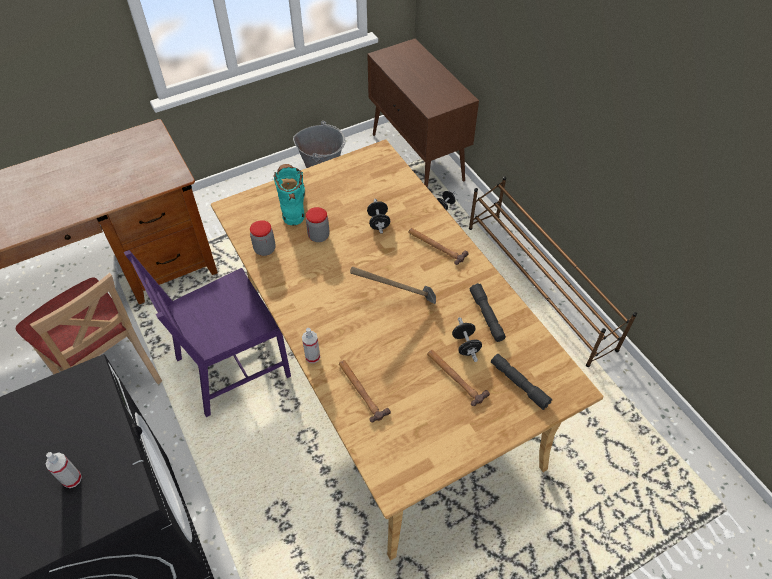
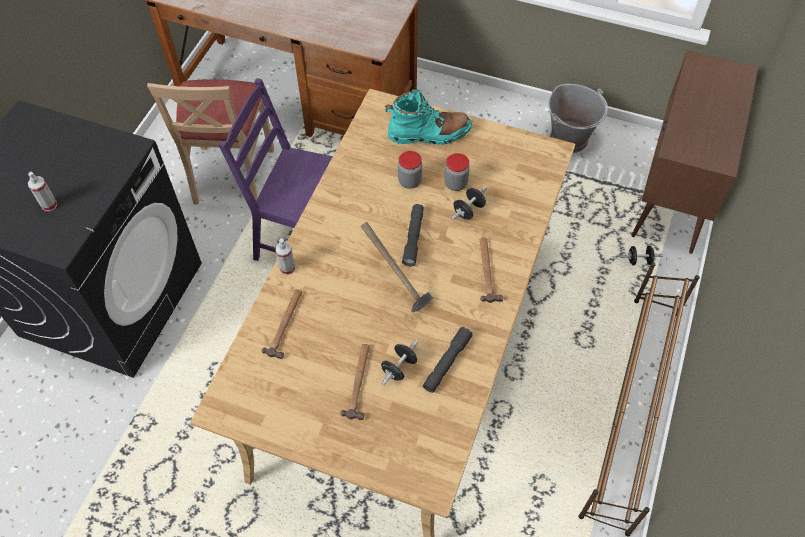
camera: 50 degrees right, 5 degrees up
jar [250,220,276,256] -> jar moved to [444,153,470,191]
turquoise boot [273,164,305,226] -> turquoise boot turned 45 degrees clockwise [385,89,472,145]
grey flashlight [491,354,553,410] -> grey flashlight moved to [402,204,424,267]

